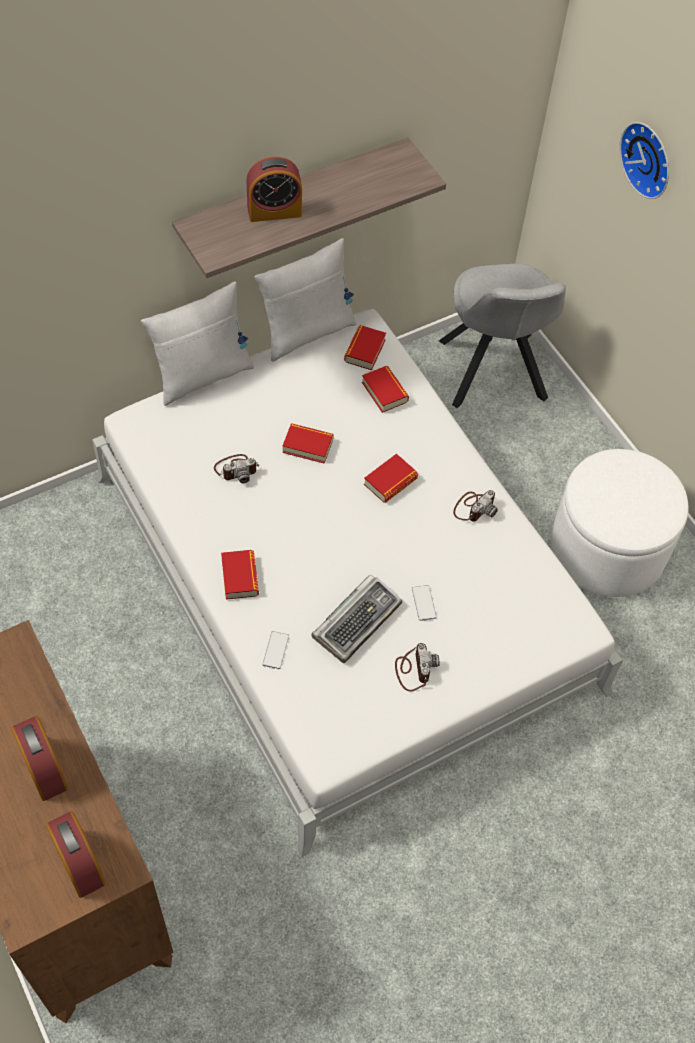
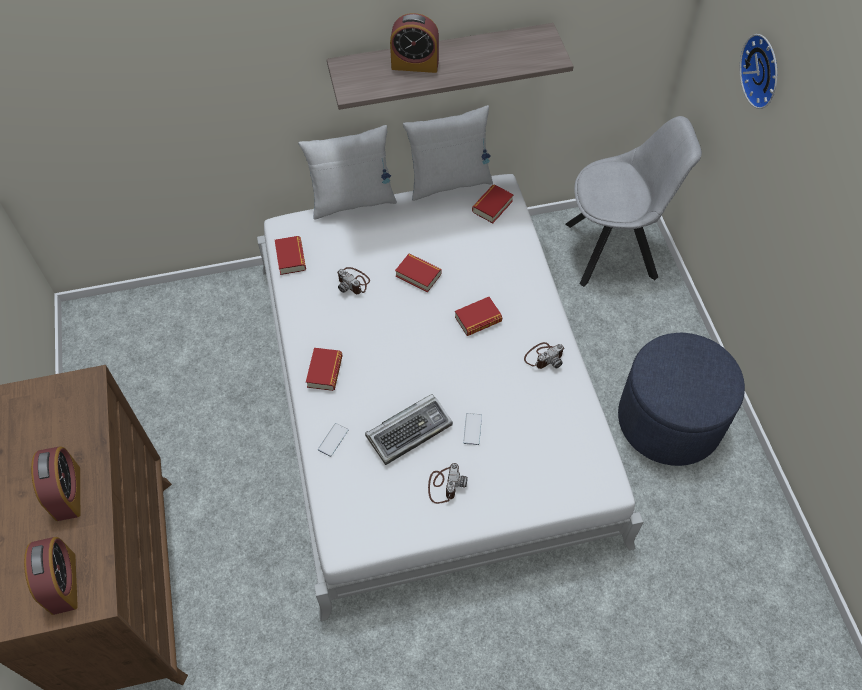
camera: 20 degrees right, 0 degrees up
camera [214,454,259,483] -> camera turned 45 degrees clockwise [338,267,370,294]
book [362,366,409,413] -> book moved to [275,236,306,275]
grey chair [439,263,566,408] -> grey chair turned 105 degrees counterclockwise [565,116,702,287]
white ottoman [551,449,689,597] -> blue ottoman [618,332,745,466]

